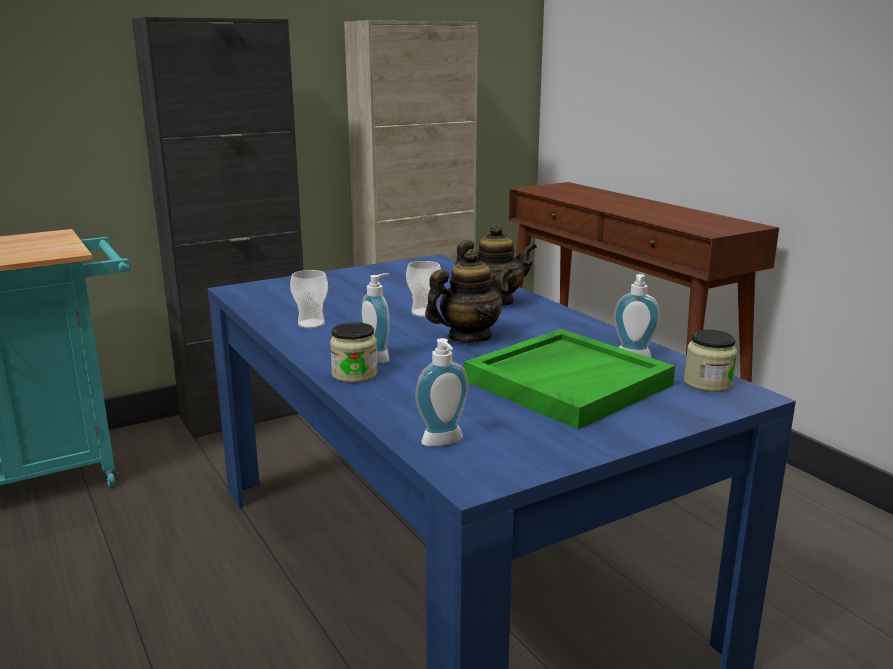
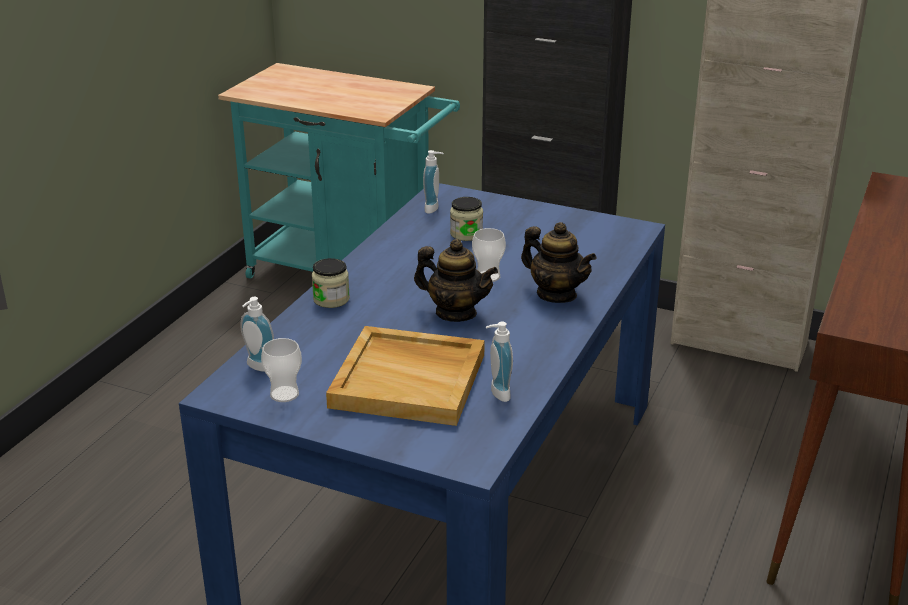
camera: 55 degrees right, 10 degrees up
cup [290,270,328,328] -> cup moved to [261,338,302,402]
soap dispenser [362,273,390,363] -> soap dispenser moved to [423,150,444,214]
green tray [464,329,675,429] -> beige tray [326,326,485,426]
jar [684,330,737,392] -> jar moved to [450,197,483,241]

